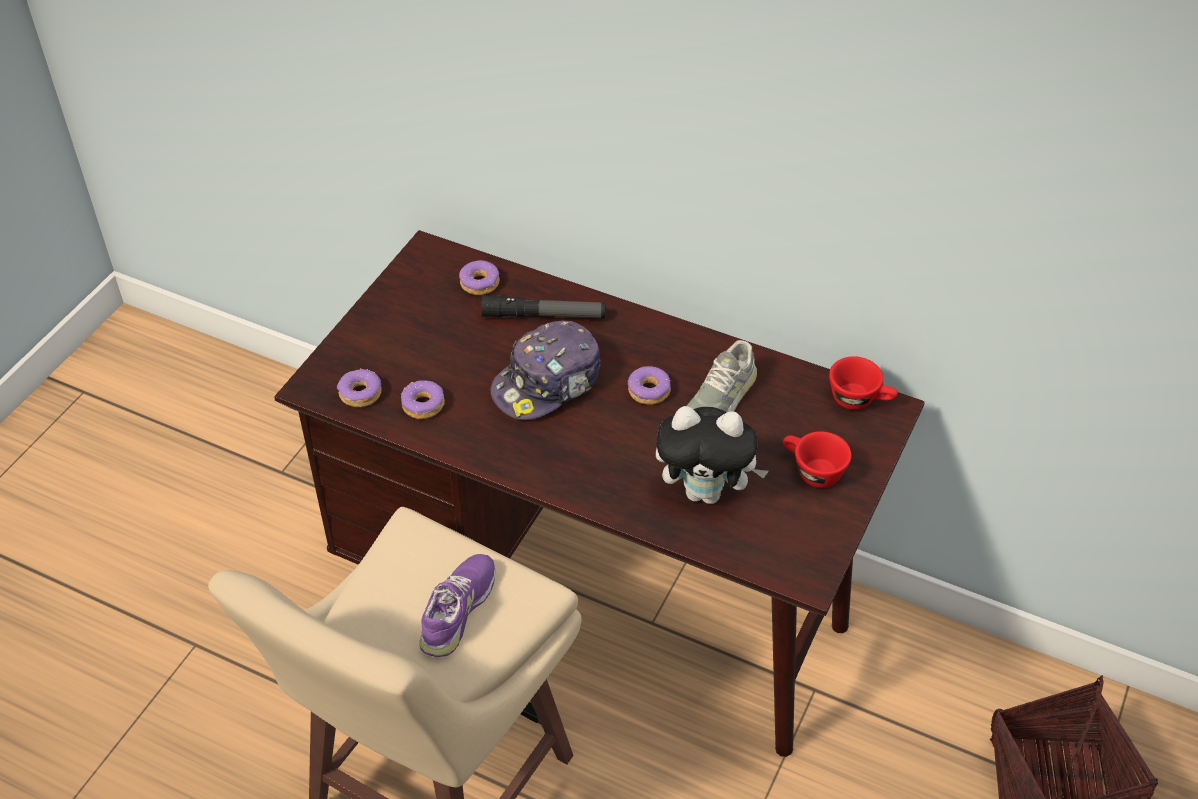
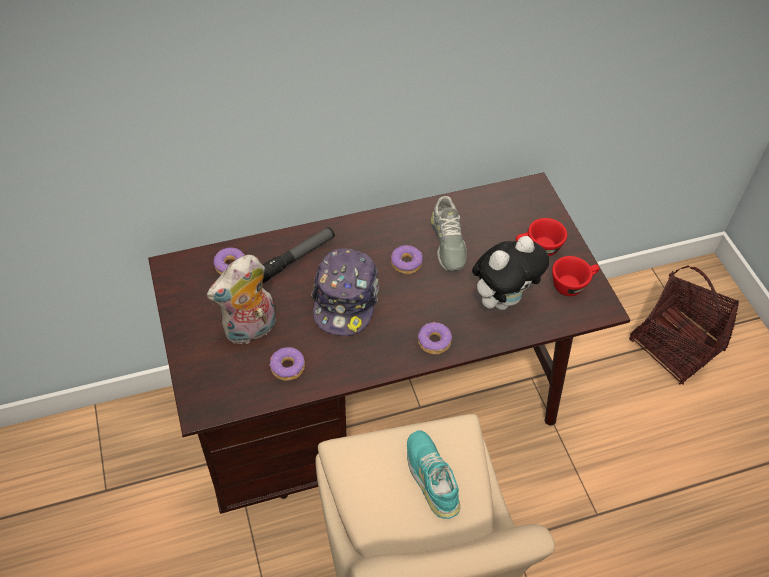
camera: 45 degrees left, 5 degrees up
donut [337,369,382,407] -> donut moved to [418,322,452,354]
purple shoe [419,554,496,657] -> turquoise shoe [407,430,461,519]
red cup [829,356,898,410] -> red cup moved to [552,256,599,296]
none -> plush toy [207,255,276,344]

